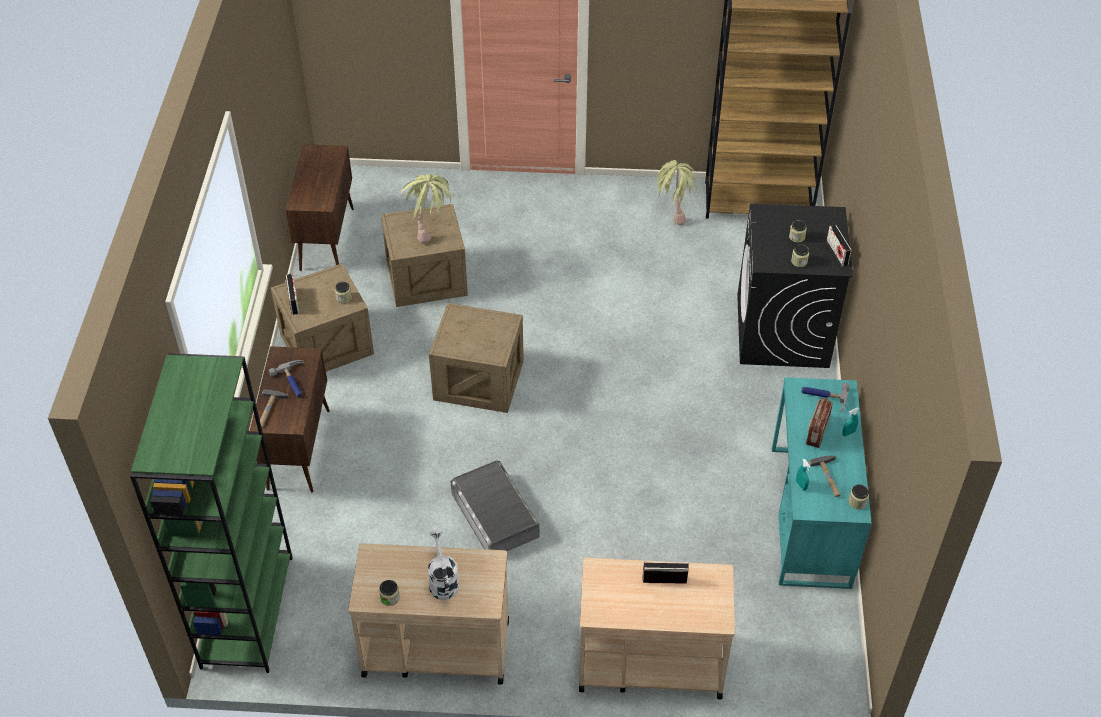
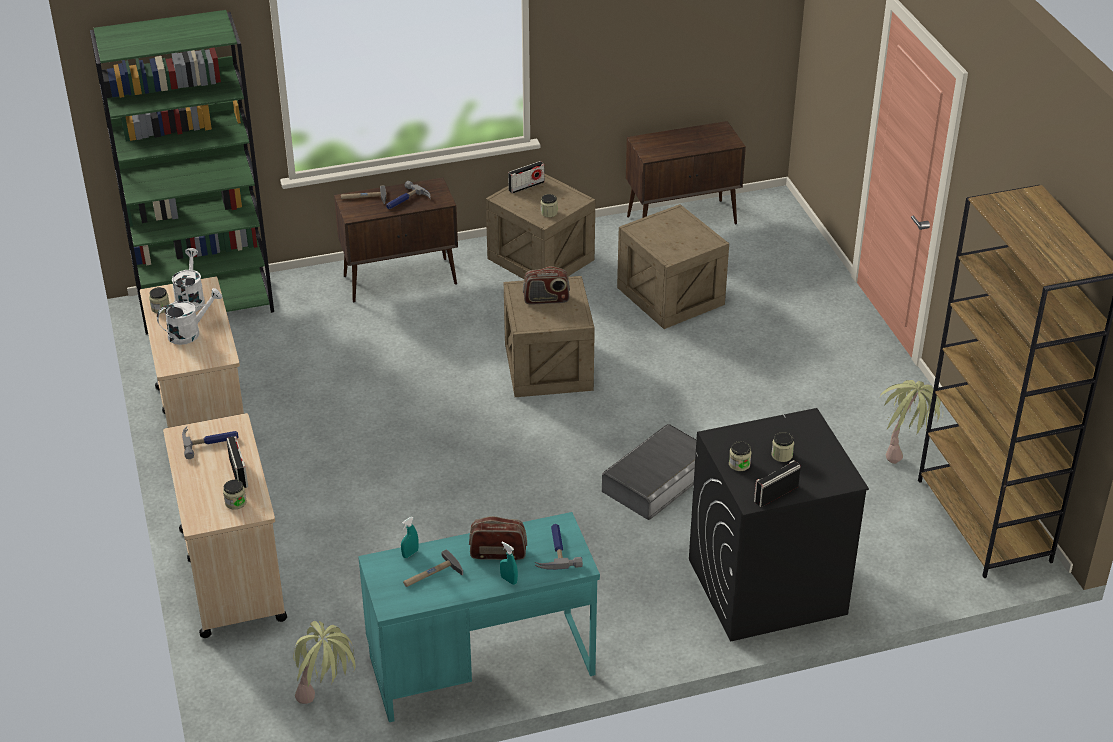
camera: 70 degrees right, 10 degrees down
potted plant [401,174,454,244] -> potted plant moved to [293,621,355,704]
grey storage box [451,460,539,551] -> grey storage box moved to [602,424,696,520]
jar [848,484,869,509] -> jar moved to [223,480,247,510]
none -> white watering can [172,248,205,312]
none -> hammer [182,426,238,459]
none -> radio [523,266,570,304]

